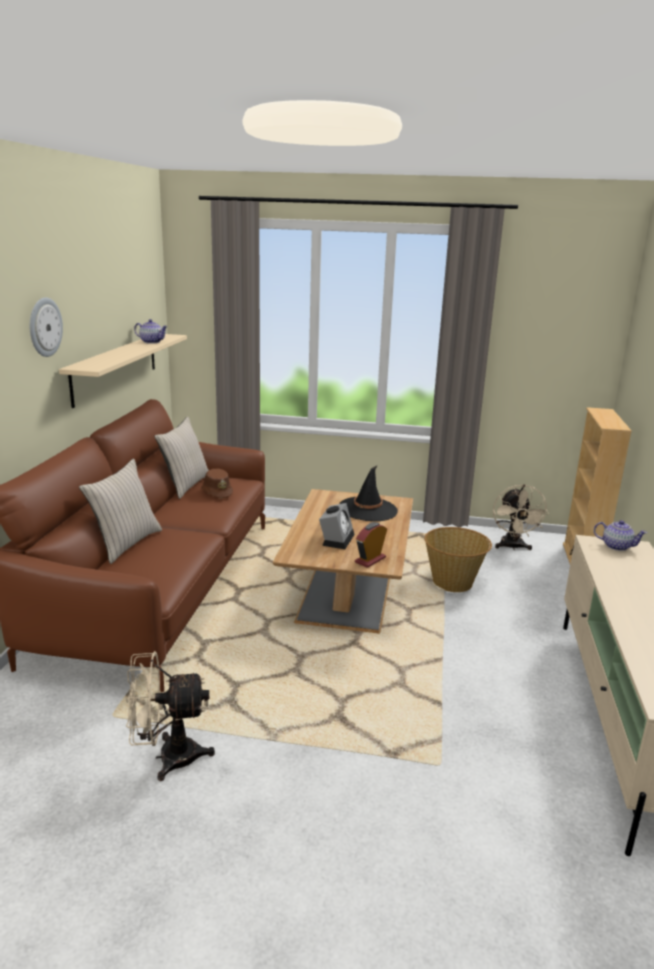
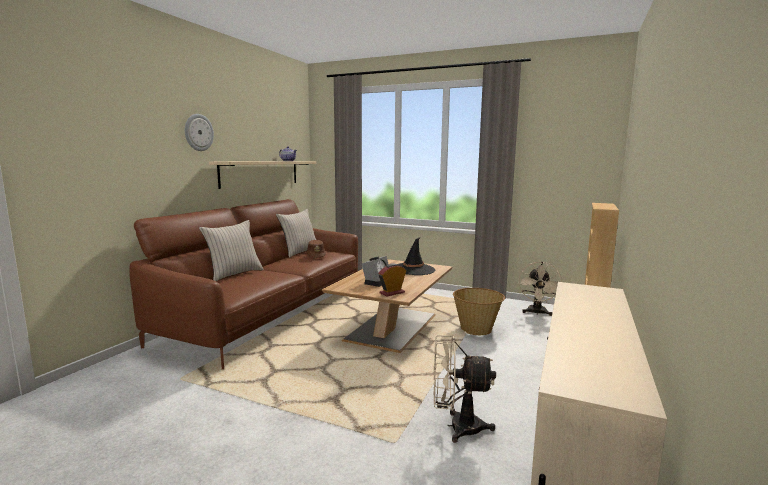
camera: 15 degrees right, 10 degrees down
beige fan [126,651,215,781] -> beige fan moved to [434,335,496,443]
teapot [594,520,647,551] -> none

